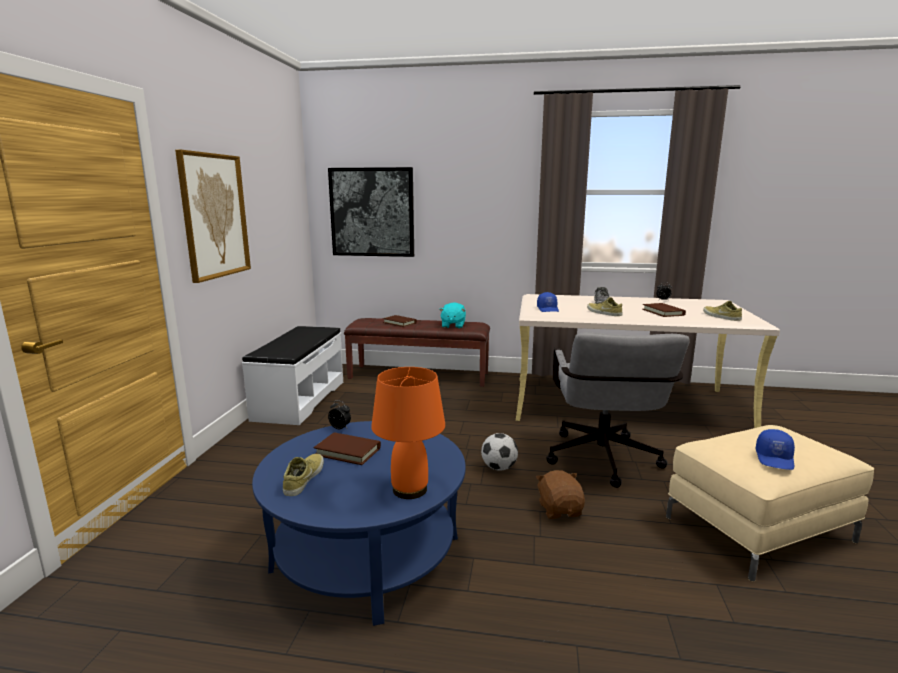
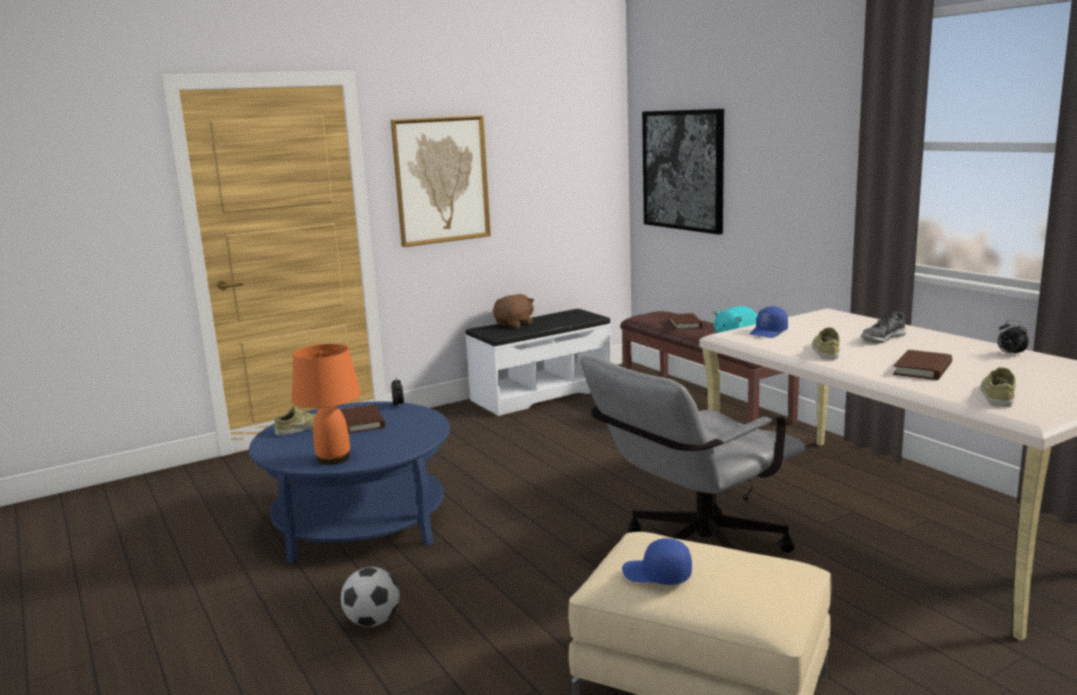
camera: 50 degrees right, 0 degrees up
football [481,433,518,471] -> football moved to [341,567,399,627]
brown plush toy [536,470,585,519] -> brown plush toy moved to [493,294,534,328]
blue cap [756,429,795,470] -> blue cap turned 45 degrees clockwise [622,538,692,585]

